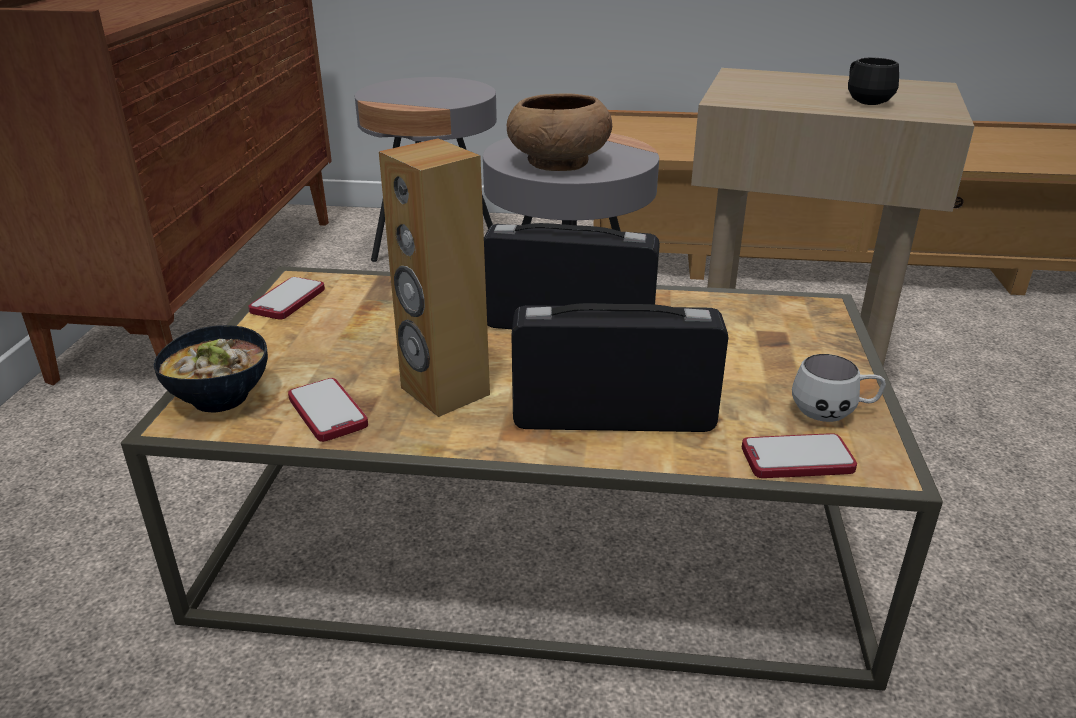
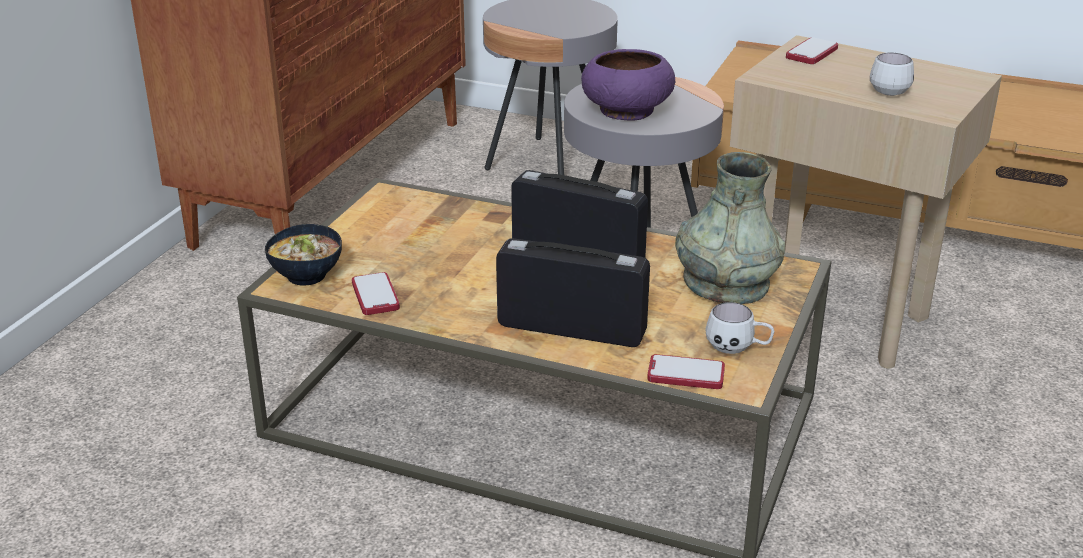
camera: 15 degrees right, 0 degrees up
phone [248,277,325,320] -> phone moved to [786,37,838,64]
brown speaker [379,139,490,417] -> none
brown bowl [507,93,612,171] -> purple bowl [581,49,675,121]
black mug [848,57,899,105] -> white mug [870,53,914,96]
none -> grey vase [675,152,785,304]

